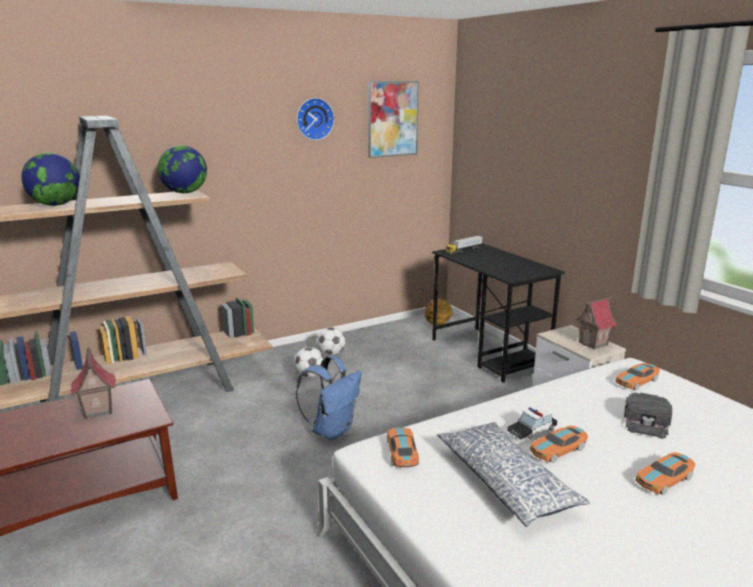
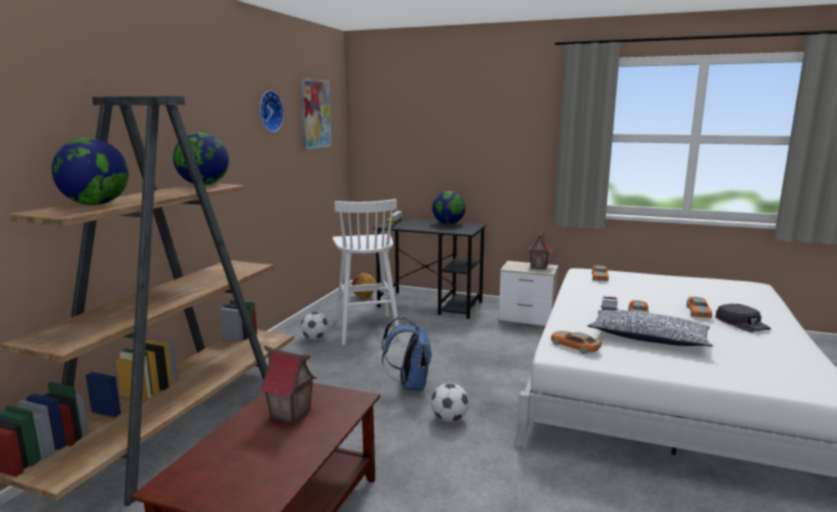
camera: 40 degrees left, 5 degrees down
football [294,347,324,378] -> football moved to [431,383,469,422]
black cap [624,392,672,439] -> black cap moved to [716,304,771,332]
none -> white stool [332,199,401,345]
none -> globe [432,191,466,224]

